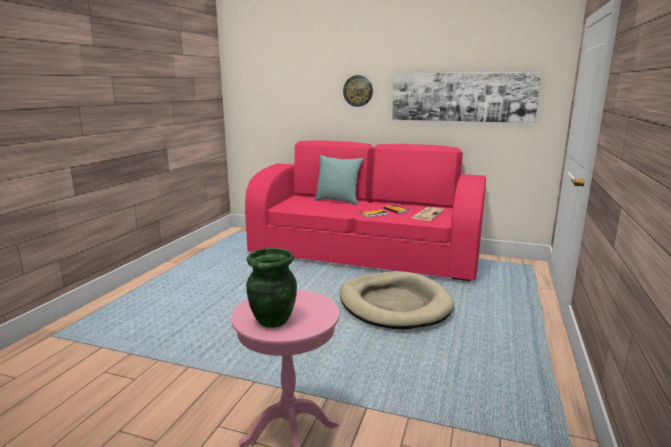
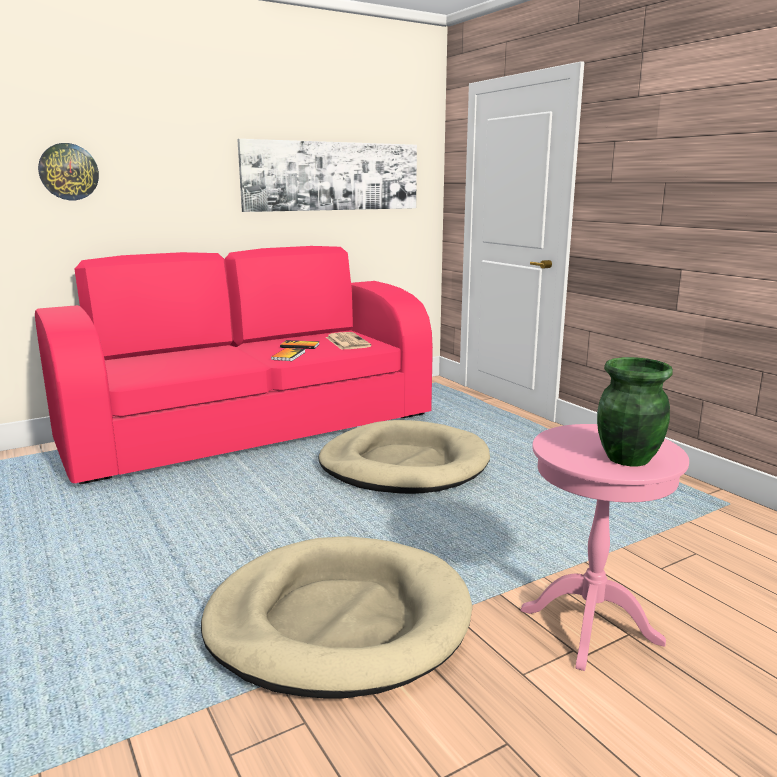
camera: 50 degrees left, 0 degrees up
turquoise pillow [315,155,363,205] -> none
wall clock [343,75,373,107] -> wall clock moved to [38,143,99,200]
none -> beige dog bed [201,536,473,699]

